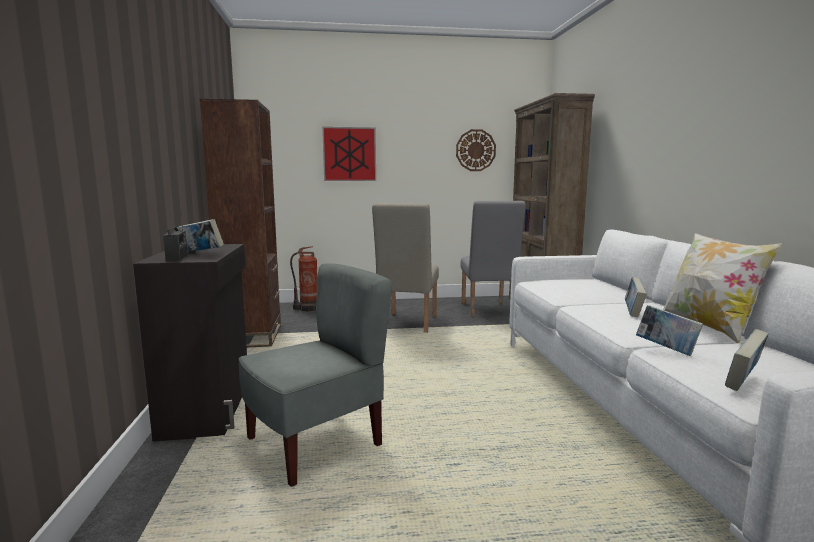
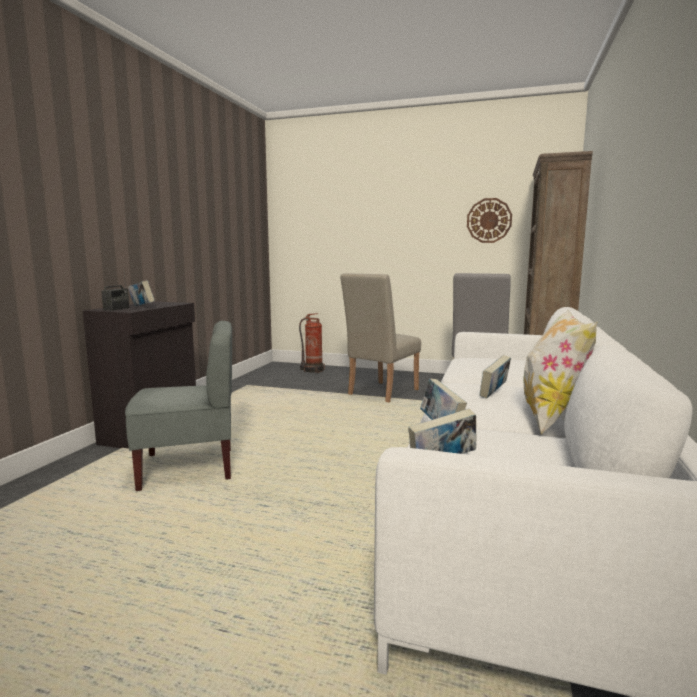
camera: 25 degrees right, 0 degrees up
brown bookcase [200,99,281,348] -> none
picture [322,127,376,181] -> none

